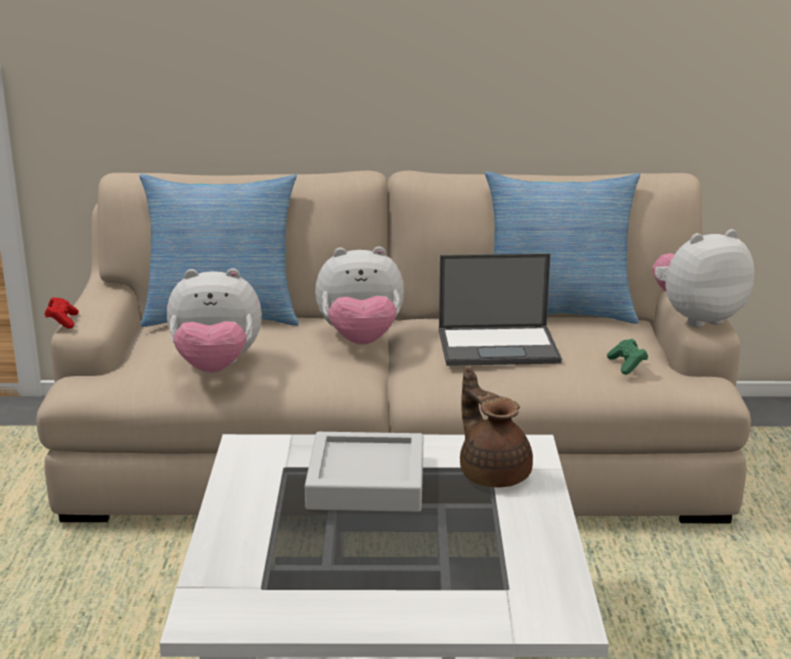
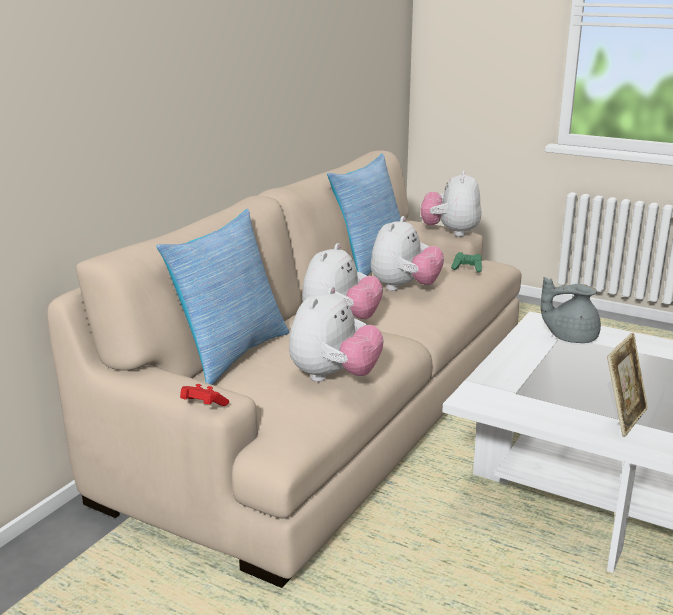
camera: 60 degrees left, 0 degrees up
grey tray [305,432,423,512] -> none
laptop [439,253,562,366] -> plush toy [371,216,444,291]
brown teapot [460,368,533,487] -> grey teapot [541,277,601,343]
none -> picture frame [607,333,648,437]

